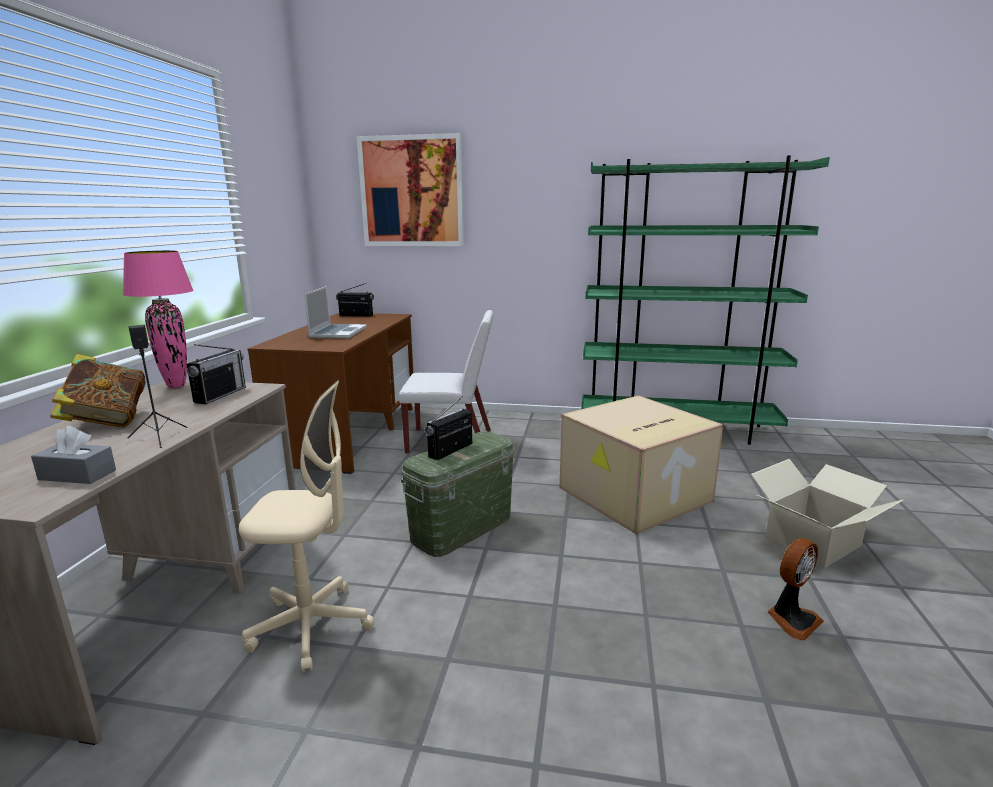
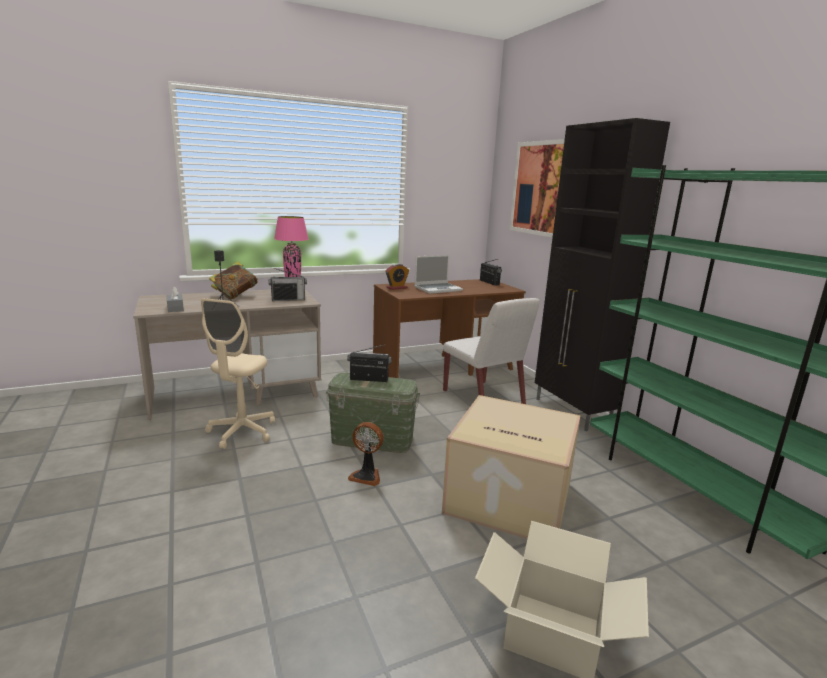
camera: 55 degrees right, 0 degrees up
beige office chair [239,381,374,672] -> beige office chair turned 45 degrees clockwise [201,298,275,449]
fan [767,538,824,641] -> fan moved to [348,422,384,486]
none -> alarm clock [386,264,409,290]
none -> black cabinet [535,118,670,431]

